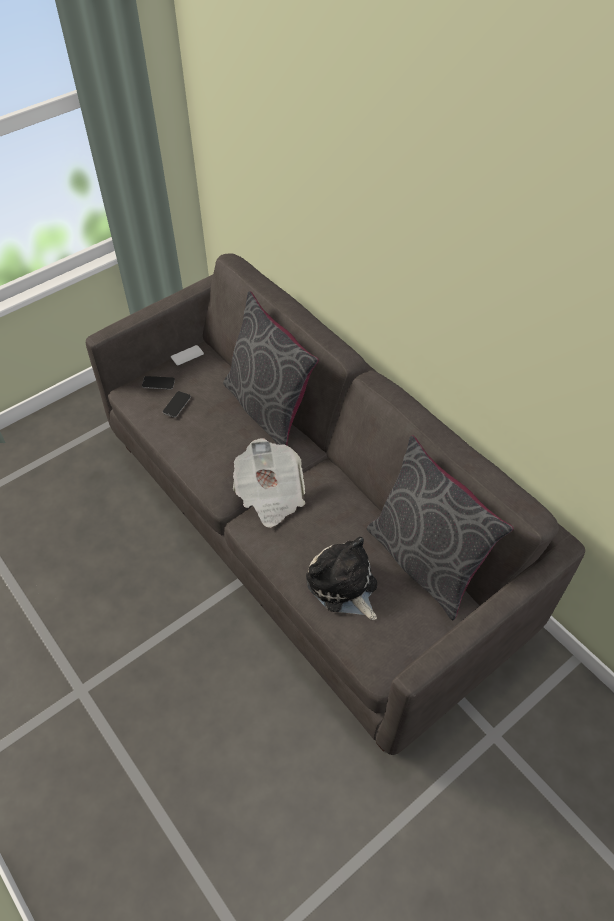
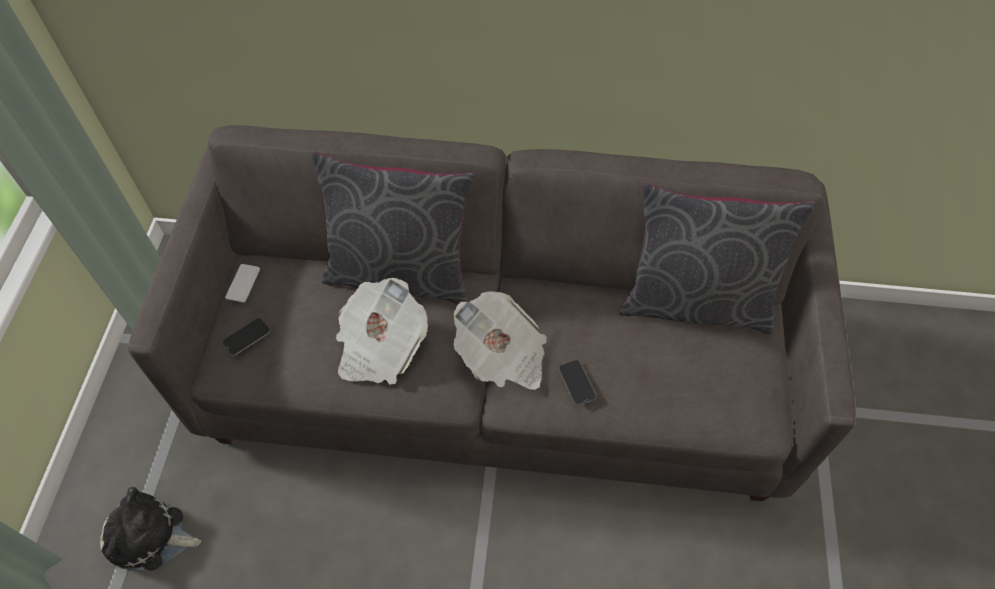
camera: 45 degrees left, 5 degrees up
phone [163,391,191,418] -> phone moved to [559,360,596,405]
plush toy [306,537,377,620] -> plush toy moved to [100,487,201,571]
none -> newspaper [336,278,428,385]

